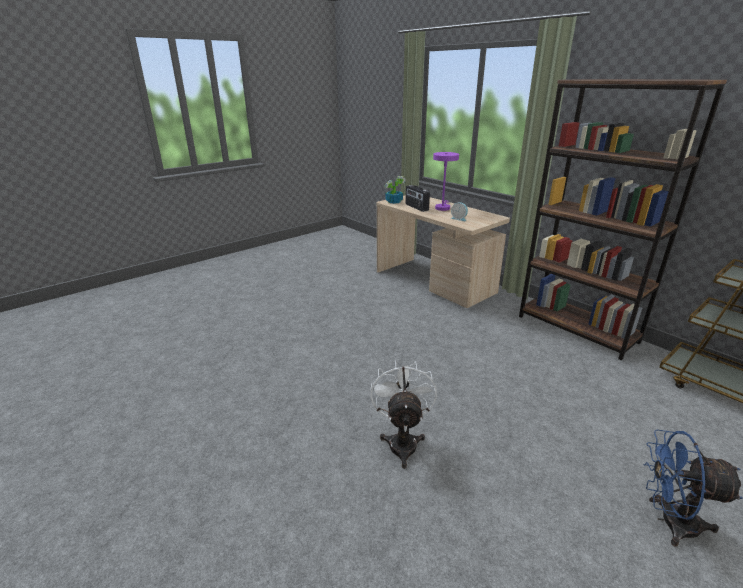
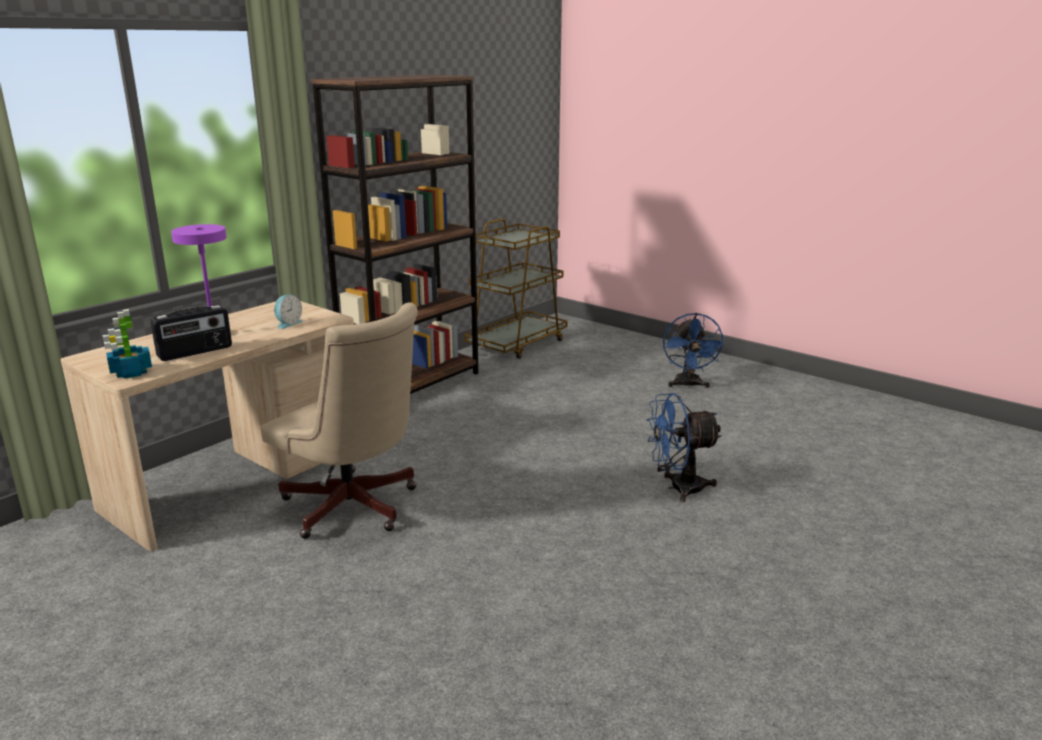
camera: 100 degrees left, 5 degrees down
white fan [370,360,437,469] -> blue fan [647,393,722,502]
none -> beige office chair [261,302,418,539]

